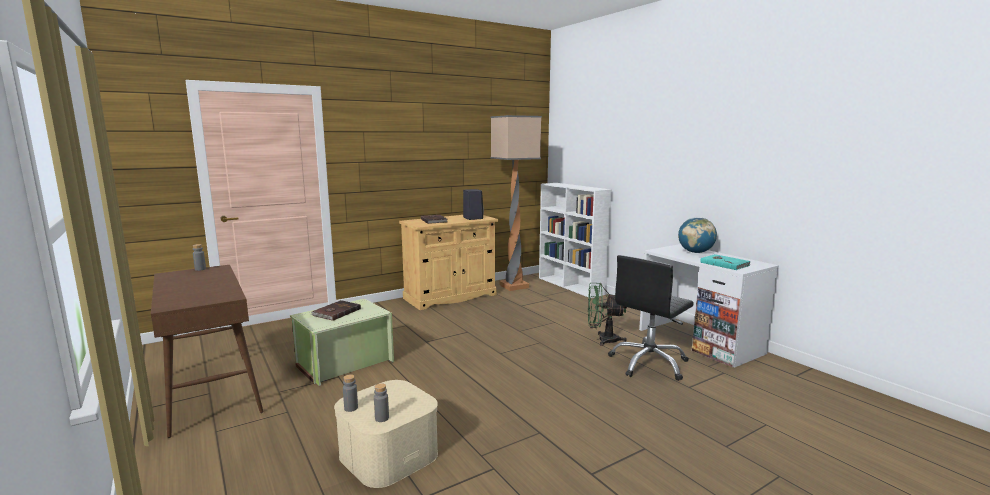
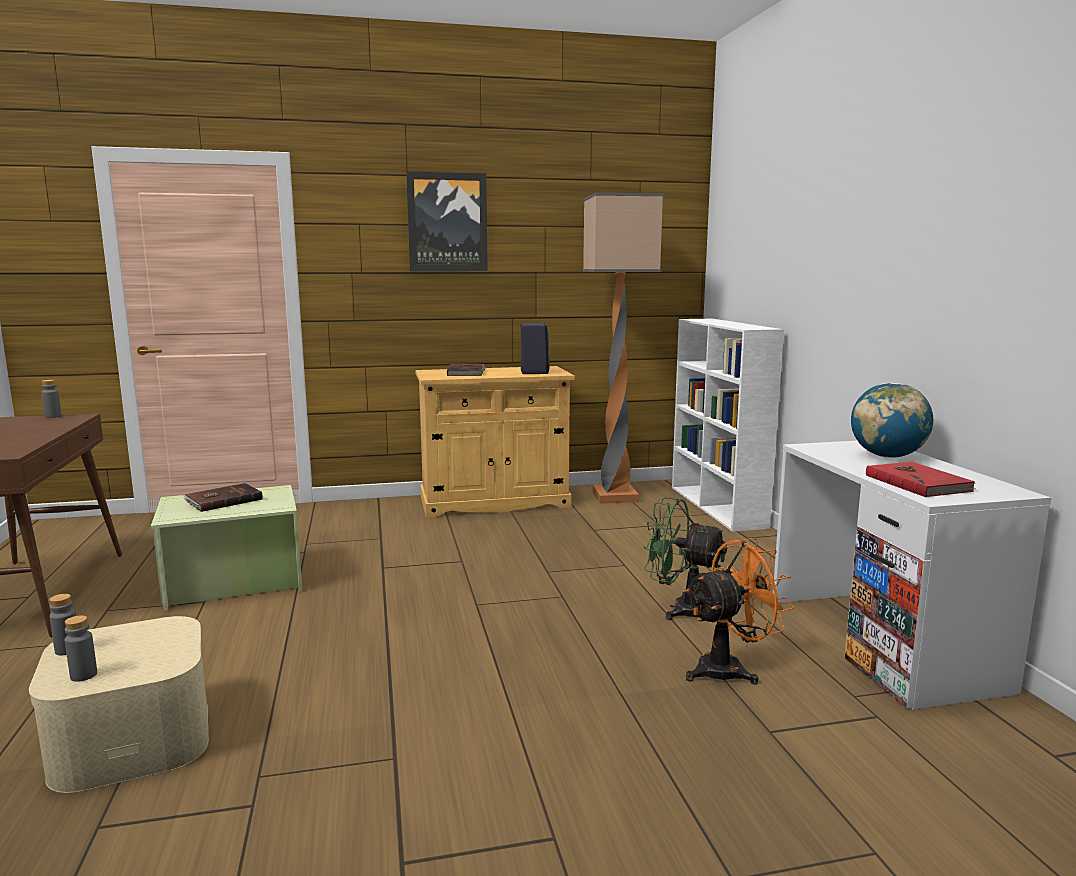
camera: 20 degrees right, 0 degrees up
black office chair [608,255,694,381] -> orange fan [685,538,794,685]
turquoise book [700,254,751,270] -> red book [866,462,976,497]
none -> picture [406,171,488,271]

